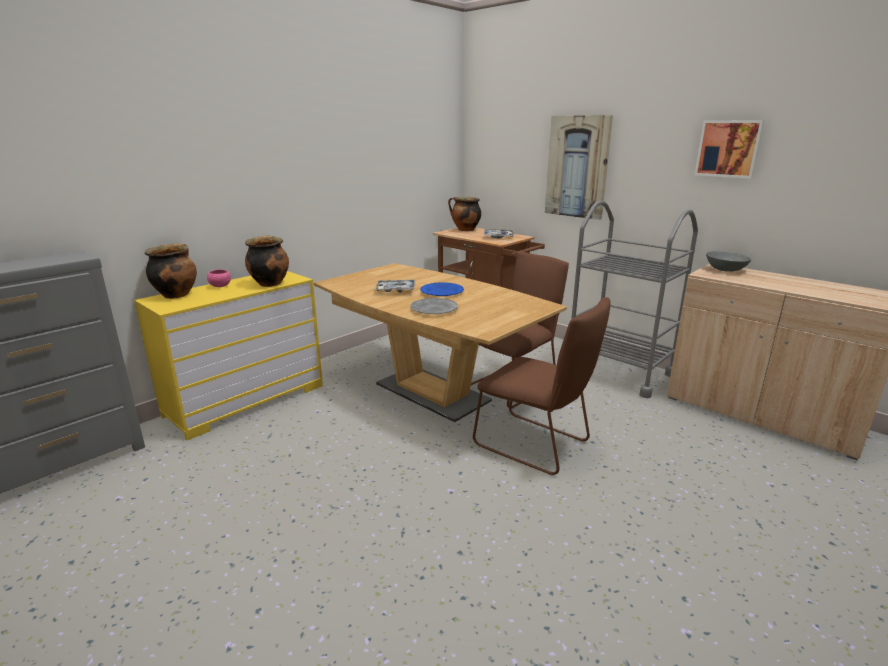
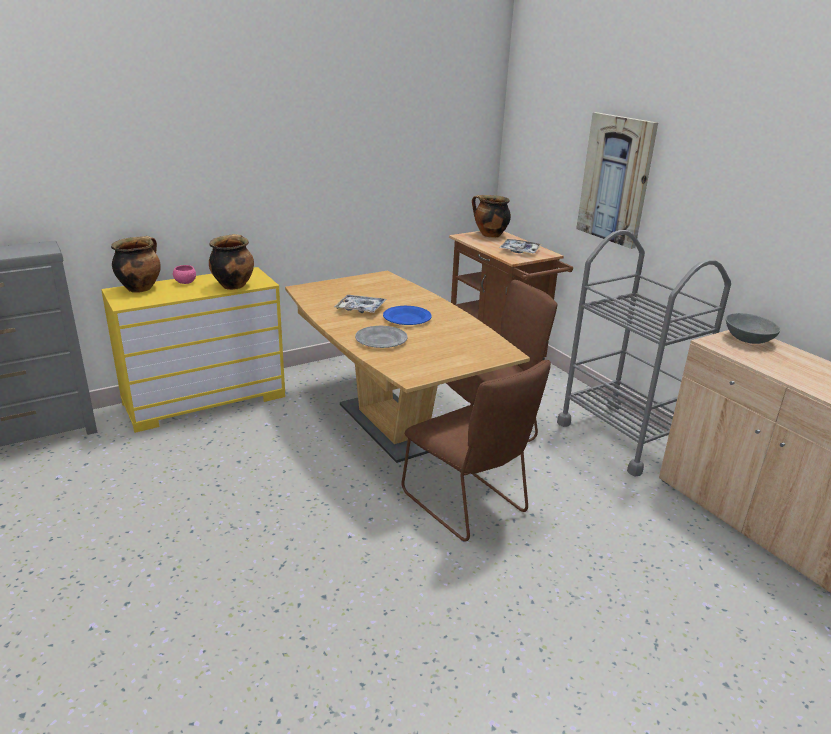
camera: 15 degrees right, 5 degrees up
picture [694,120,765,179] -> none

